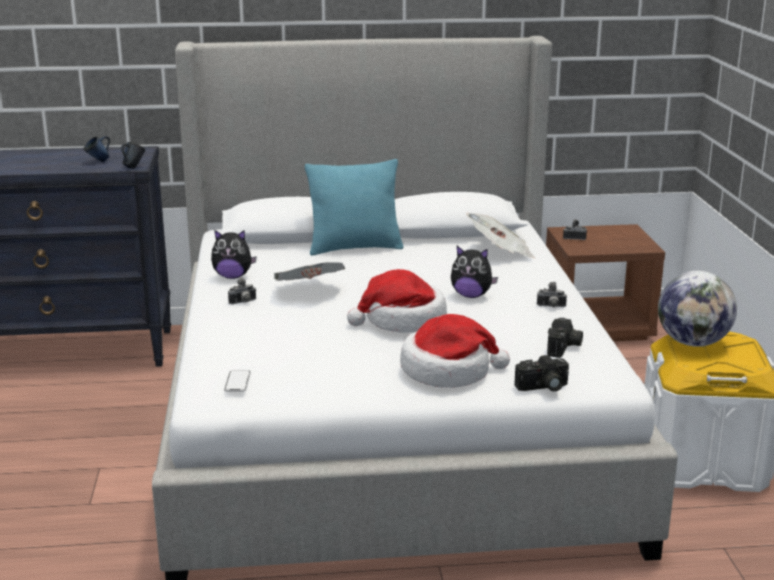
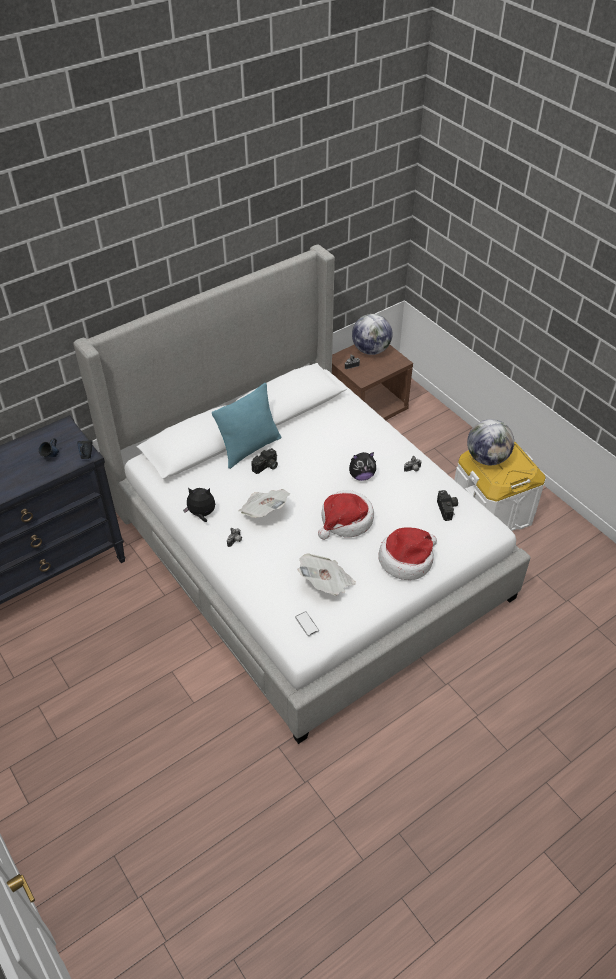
camera: 30 degrees left, 25 degrees up
plush toy [211,230,257,279] -> plush toy turned 150 degrees counterclockwise [183,488,215,522]
newspaper [466,213,535,258] -> newspaper moved to [297,553,356,596]
camera [515,355,569,392] -> camera moved to [251,448,278,474]
none -> globe [352,314,393,355]

